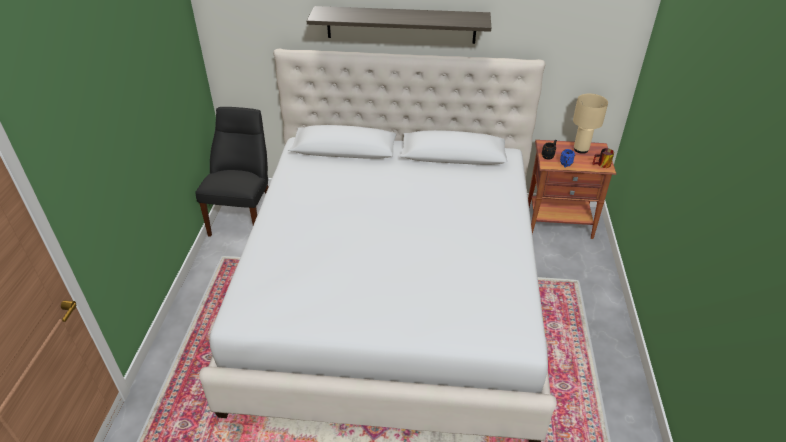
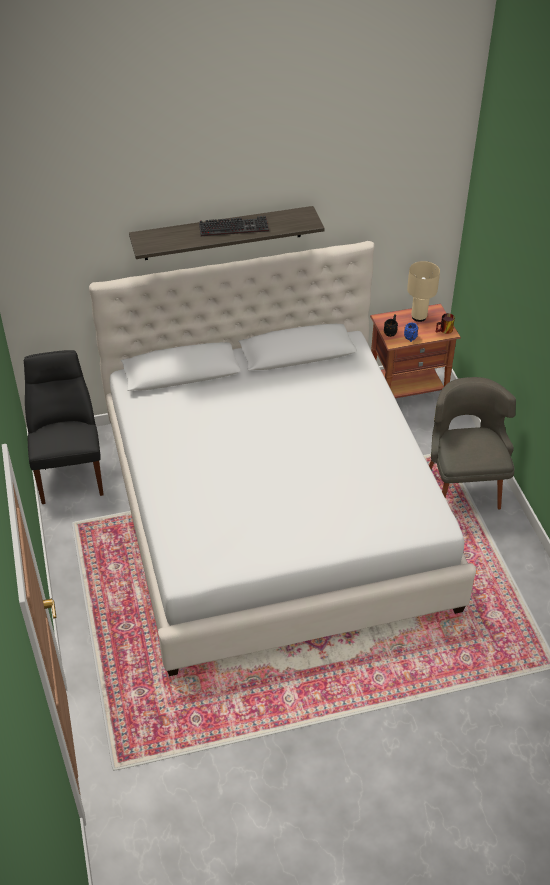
camera: 20 degrees left, 5 degrees up
none -> keyboard [199,216,269,236]
none -> grey chair [429,377,516,509]

